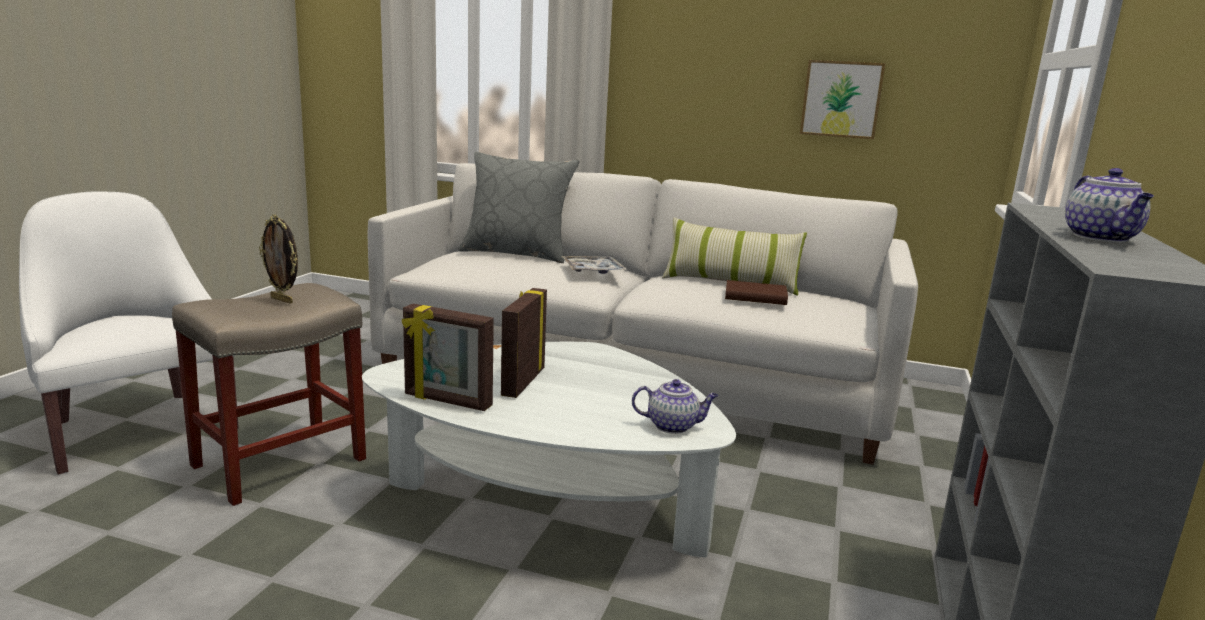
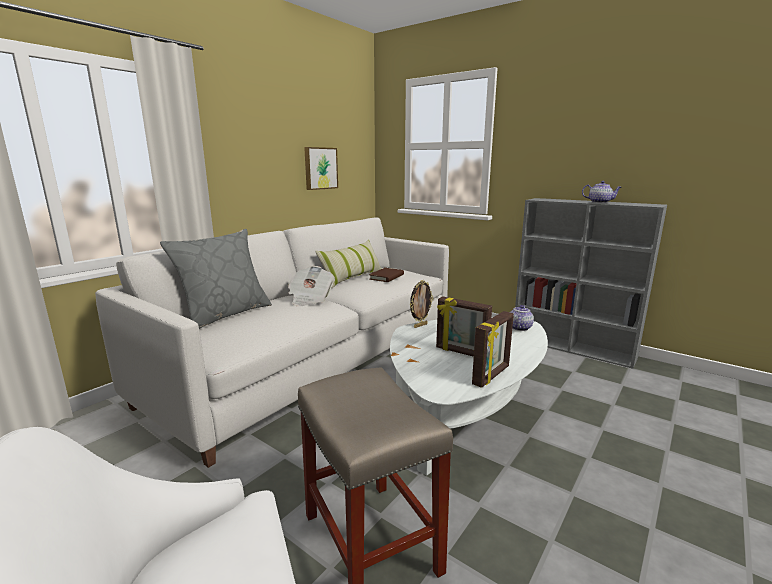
camera: 70 degrees left, 0 degrees up
picture frame [259,215,298,304] -> picture frame moved to [410,280,433,328]
tray [562,256,627,274] -> newspaper [288,266,335,306]

